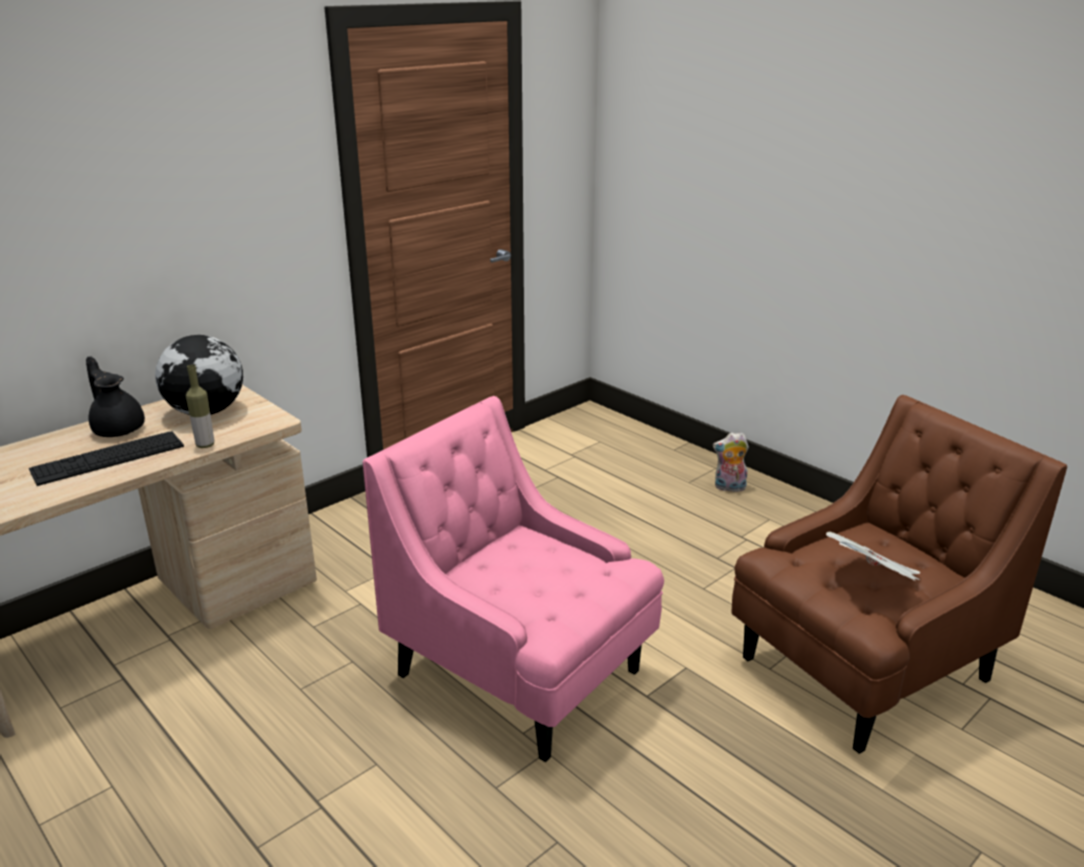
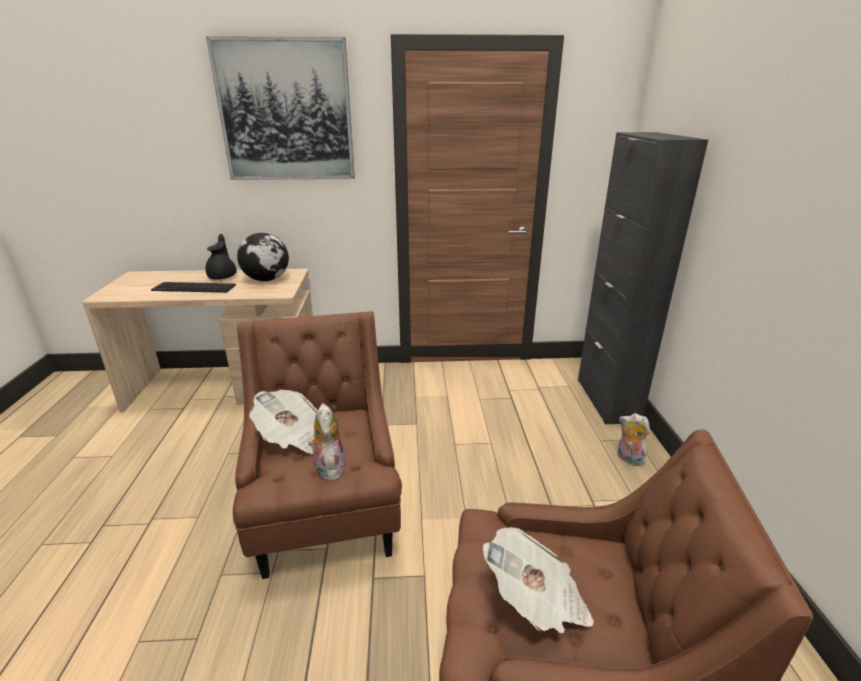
camera: 40 degrees right, 0 degrees up
bottle [186,365,214,448] -> none
pink armchair [363,396,664,762] -> brown armchair [233,311,402,579]
none -> picture [206,36,355,180]
none -> newspaper [249,390,318,454]
none -> plush toy [308,403,346,481]
none -> black cabinet [578,132,708,424]

